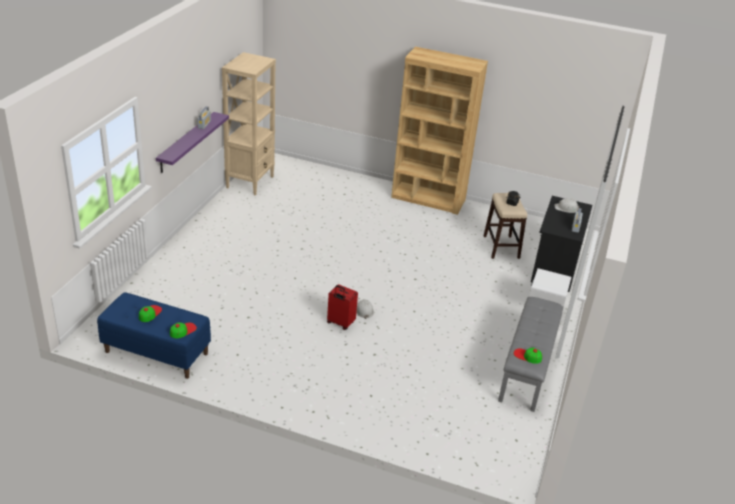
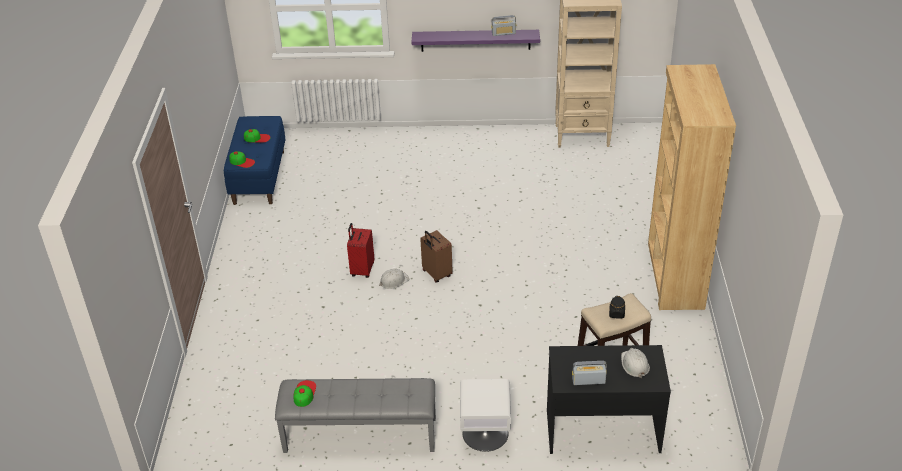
camera: 75 degrees right, 5 degrees up
none -> brown suitcase [420,230,453,283]

